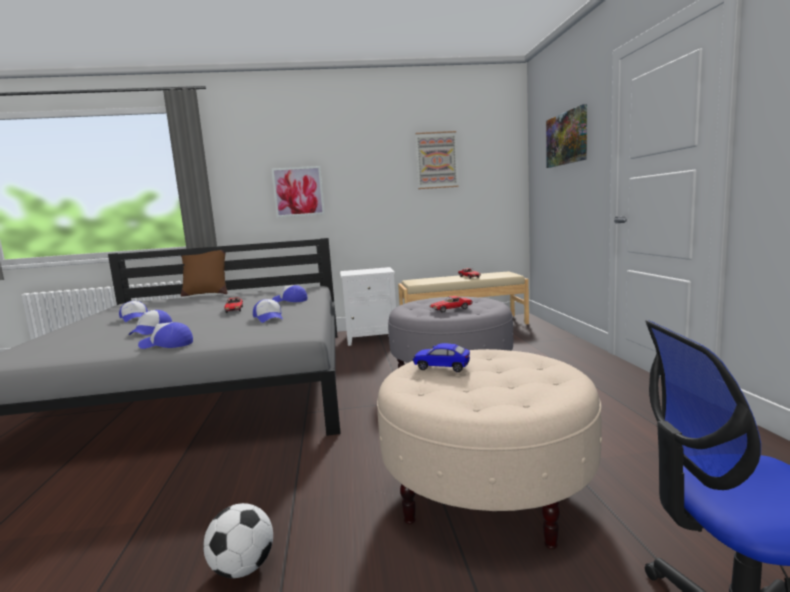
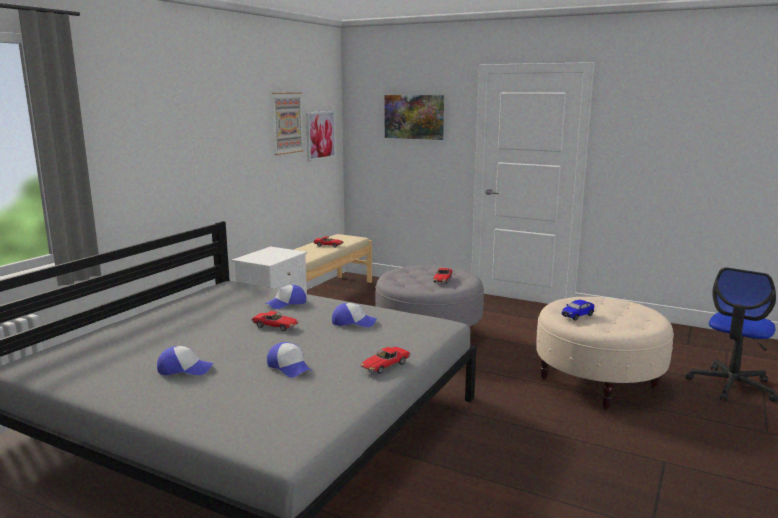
camera: 55 degrees left, 5 degrees up
cap [138,322,193,349] -> toy car [360,347,411,374]
brown pillow [181,250,227,297] -> none
football [203,503,273,578] -> none
picture [271,166,325,218] -> picture moved to [306,111,336,162]

